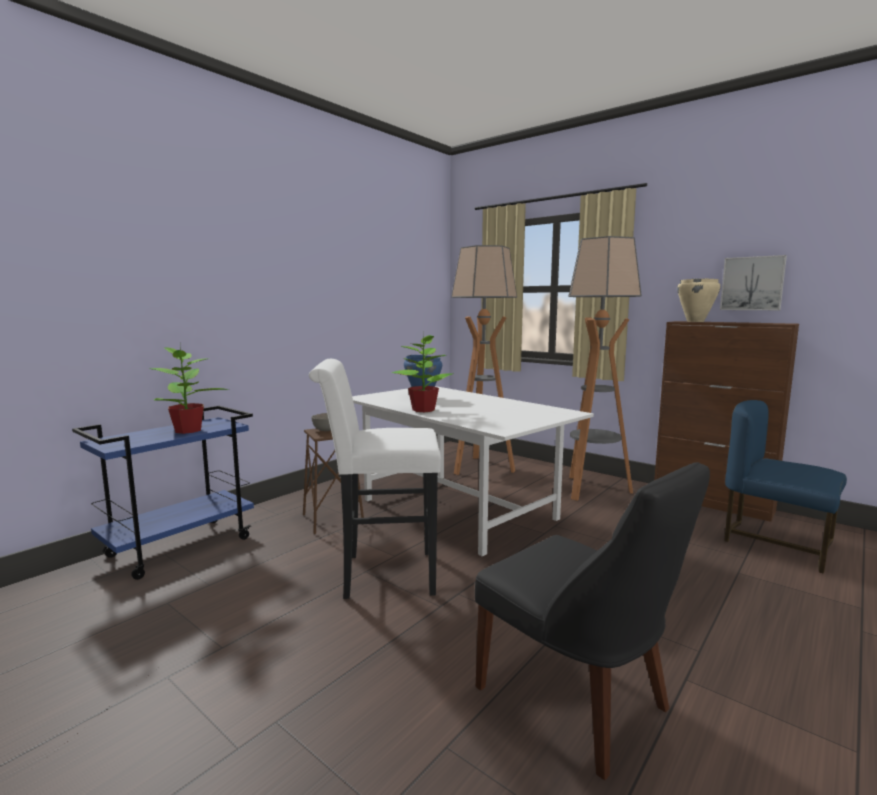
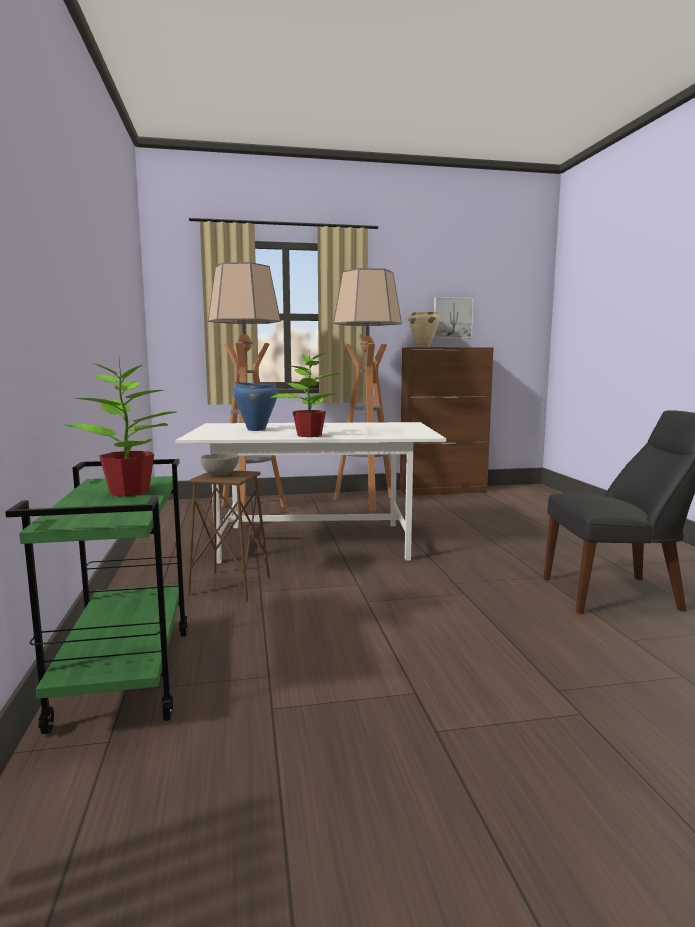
camera: 50 degrees left, 0 degrees up
blue cart [72,406,254,580] -> green cart [5,459,188,734]
white stool [309,359,441,599] -> none
blue chair [725,400,847,574] -> none

